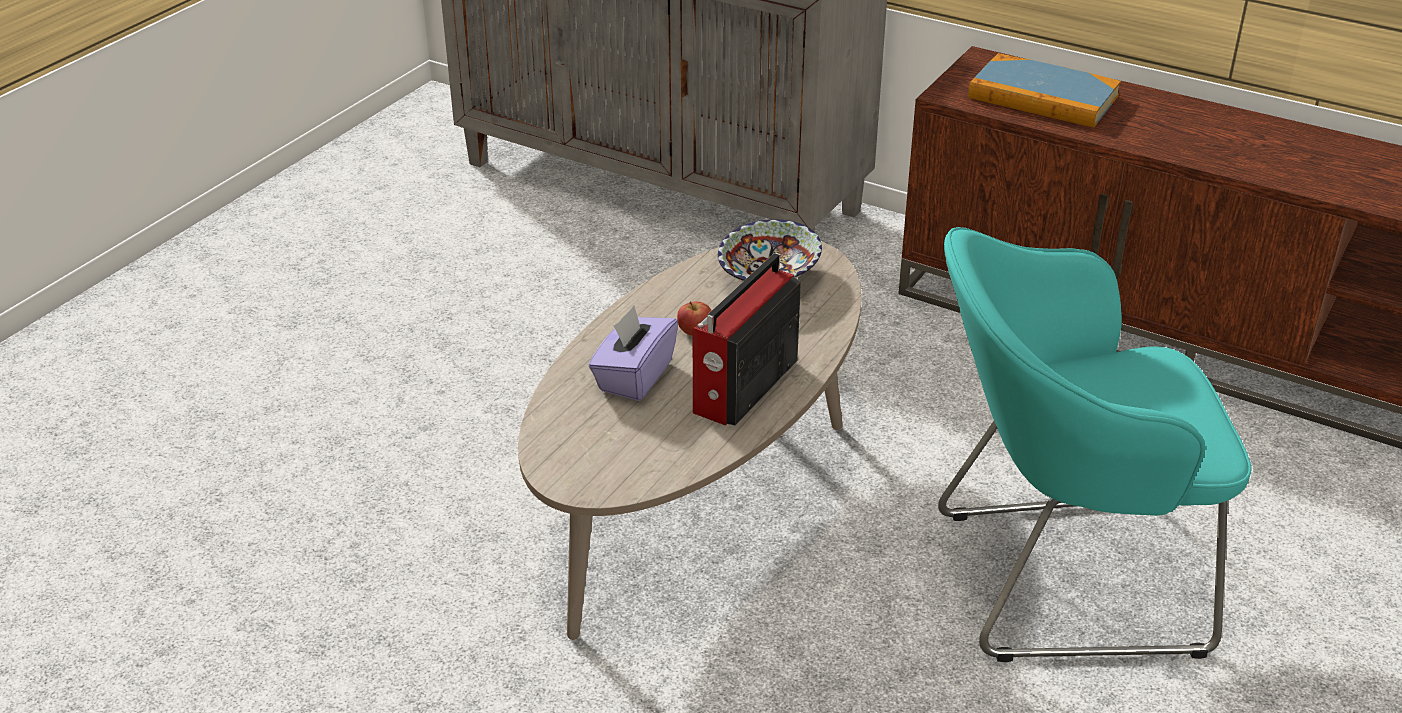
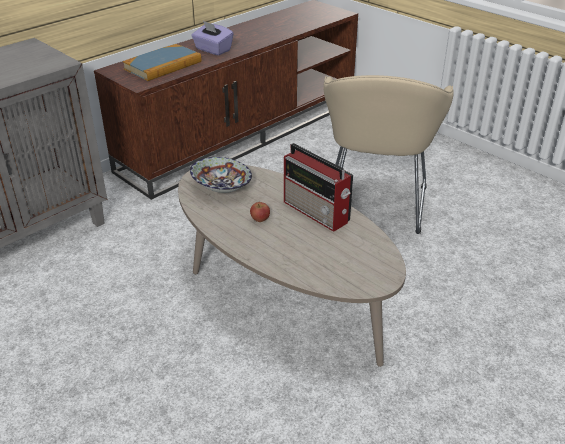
camera: 75 degrees left, 0 degrees up
purple tissue box [589,306,678,401] -> purple tissue box moved to [191,21,234,56]
turquoise armchair [938,227,1252,662] -> beige armchair [323,75,454,234]

